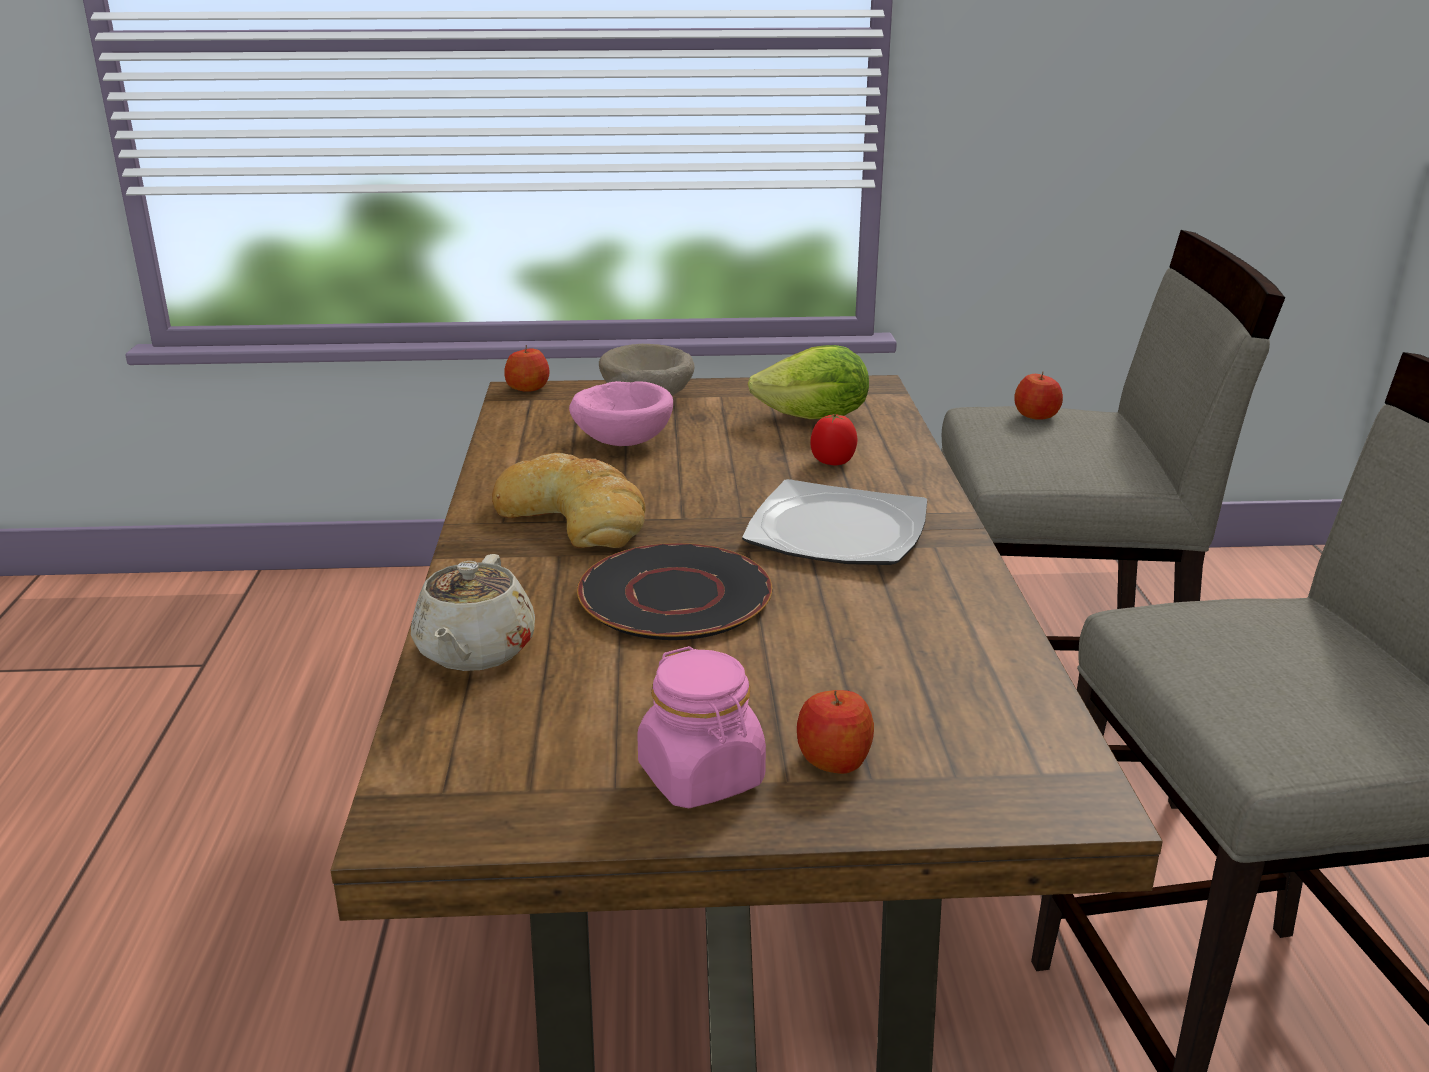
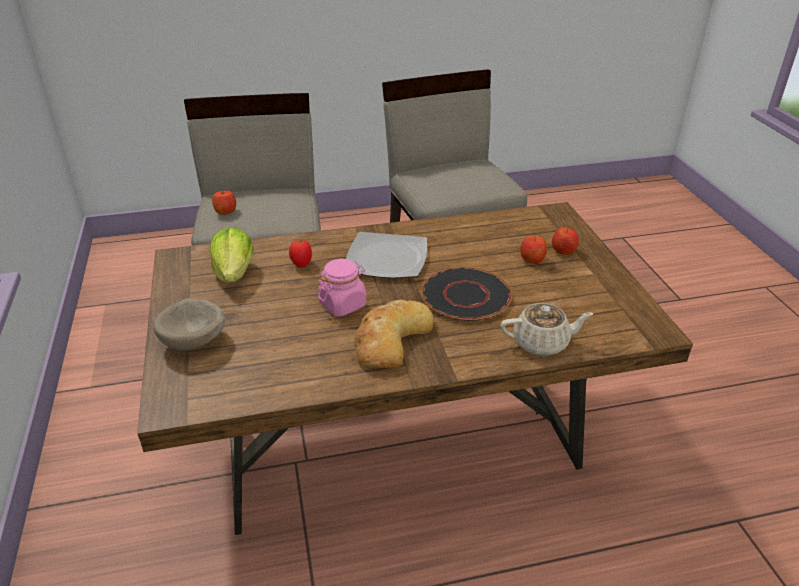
camera: 100 degrees left, 10 degrees up
apple [504,345,549,392] -> apple moved to [520,236,547,264]
pink bowl [569,381,673,446] -> none
pink jar [637,646,766,809] -> pink jar moved to [318,259,366,316]

